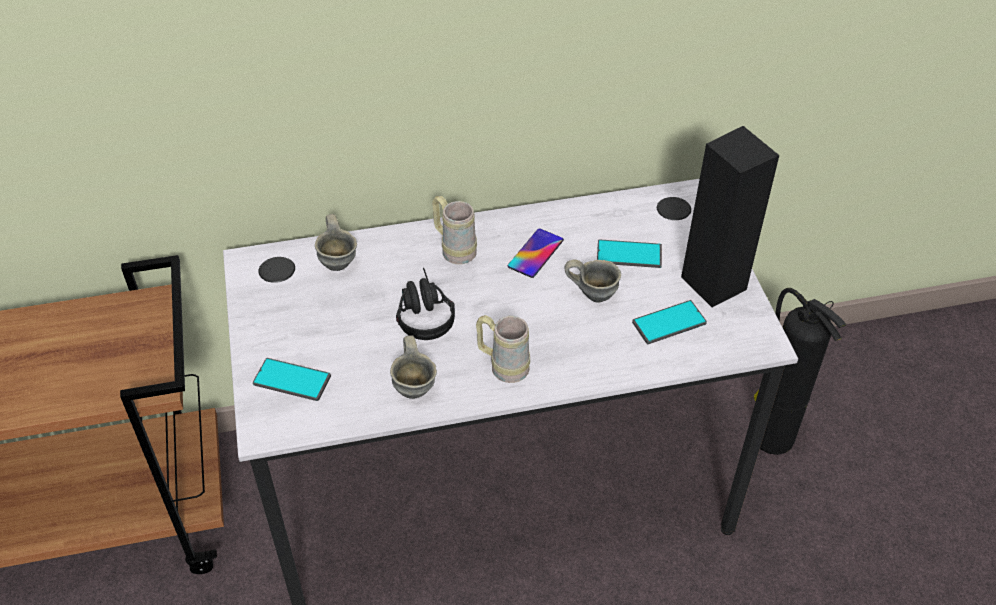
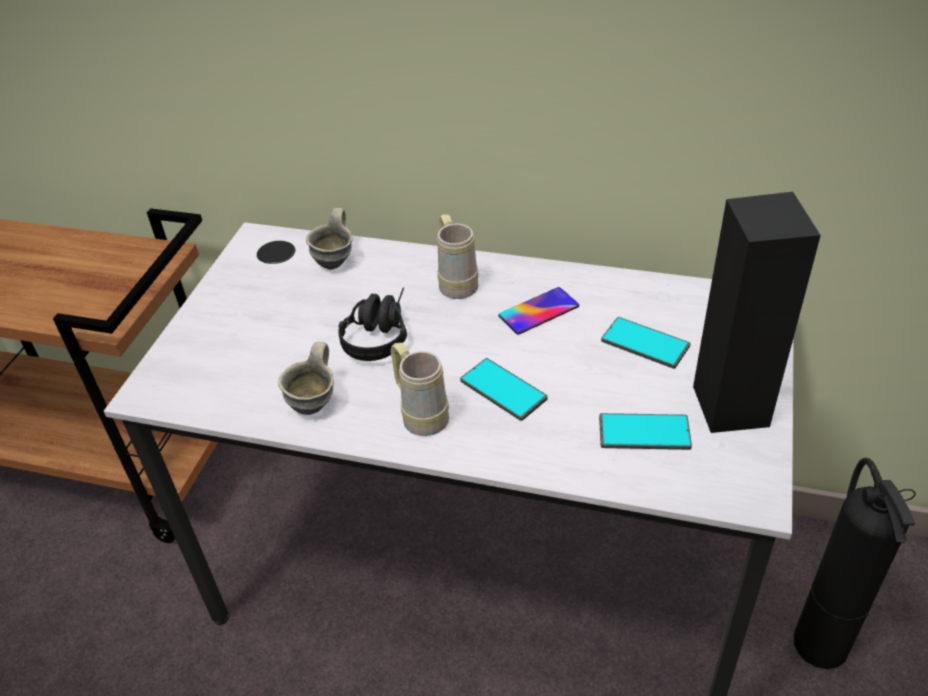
camera: 30 degrees right, 5 degrees down
phone [253,358,331,401] -> phone moved to [460,358,548,421]
grey mug [564,260,621,303] -> none

